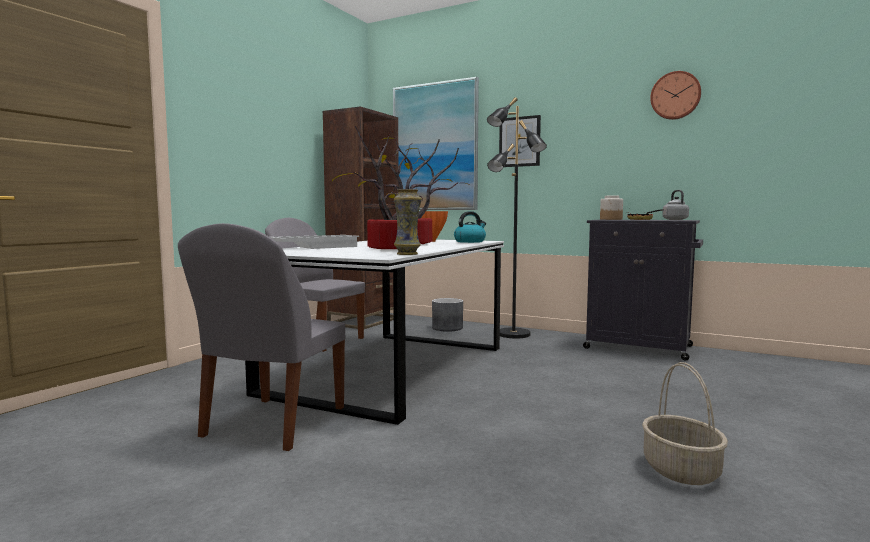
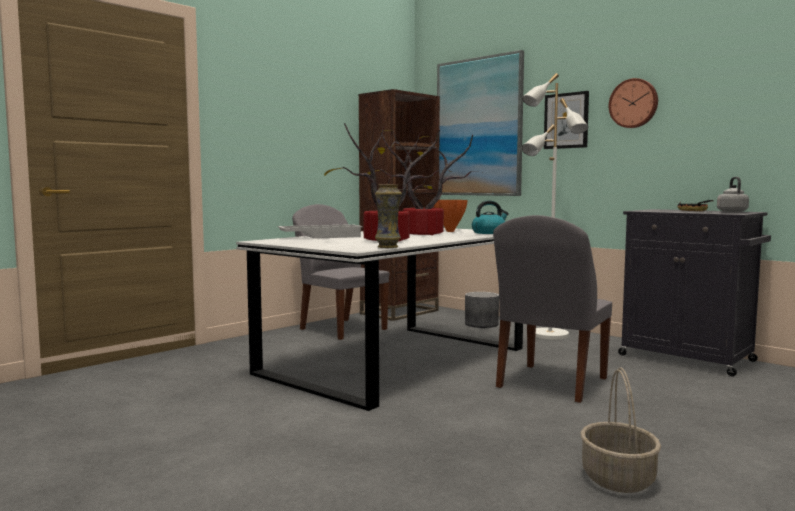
camera: 15 degrees right, 0 degrees up
grey chair [178,223,345,451] -> grey chair moved to [493,215,612,403]
black floor lamp [487,97,547,338] -> white floor lamp [522,73,588,340]
jar [600,196,623,220] -> none
wall clock [650,71,701,120] -> wall clock moved to [609,78,658,128]

